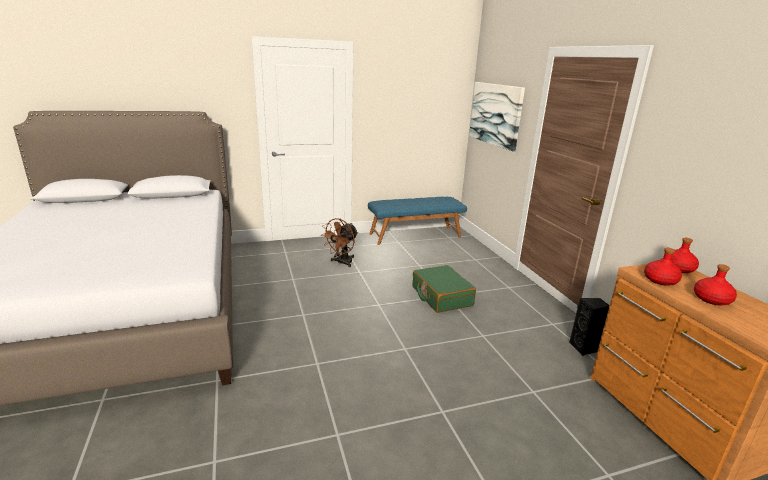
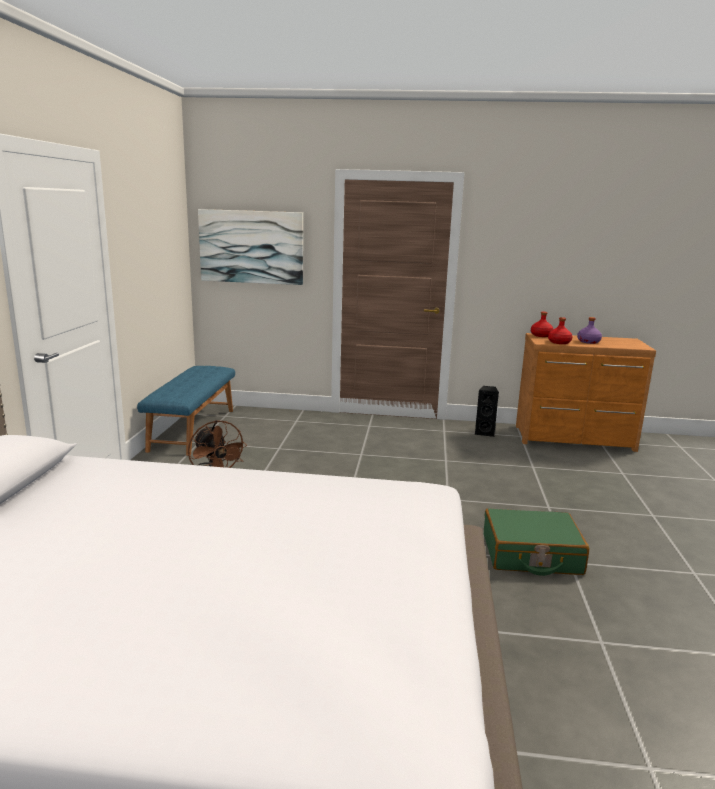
camera: 65 degrees left, 5 degrees down
green suitcase [413,265,476,313] -> green suitcase moved to [484,508,590,576]
red bottle [694,264,737,305] -> purple bottle [577,317,602,344]

